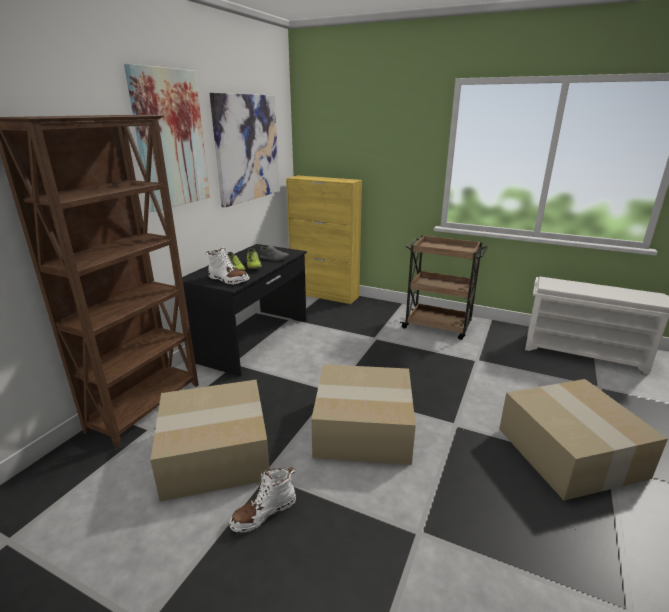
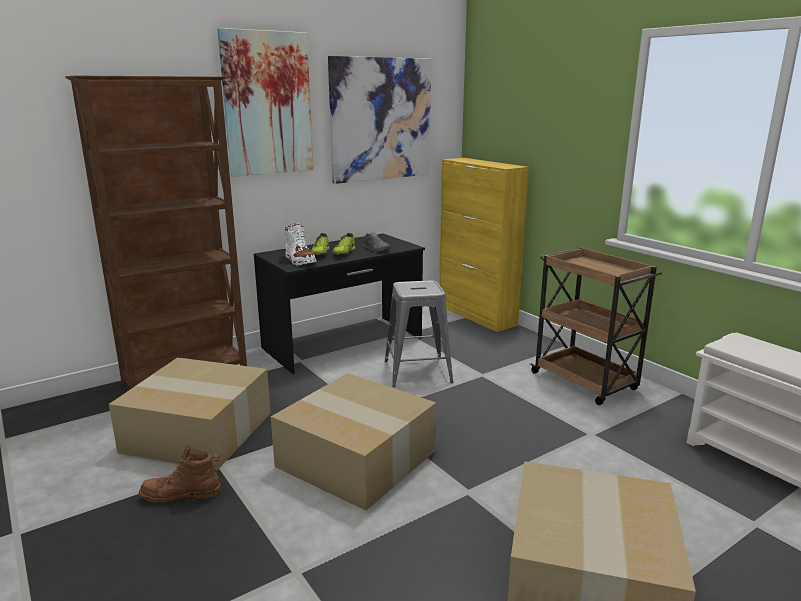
camera: 30 degrees right, 5 degrees down
white boot [229,467,296,533] -> brown boot [139,445,221,503]
none -> grey stool [385,280,453,387]

